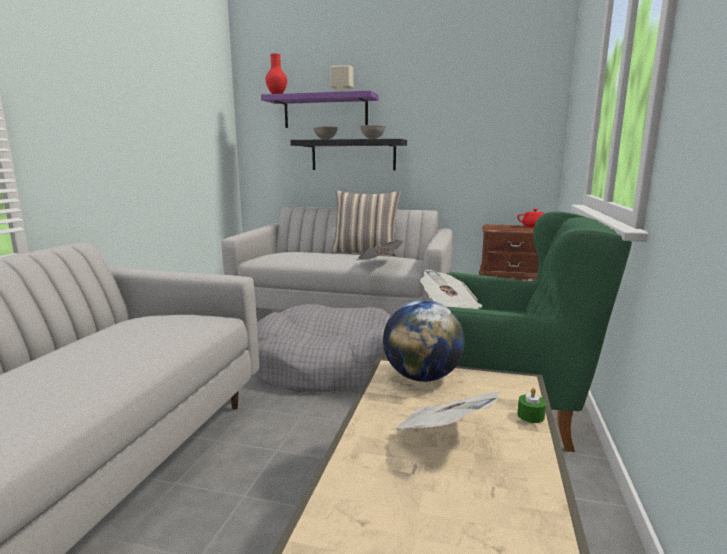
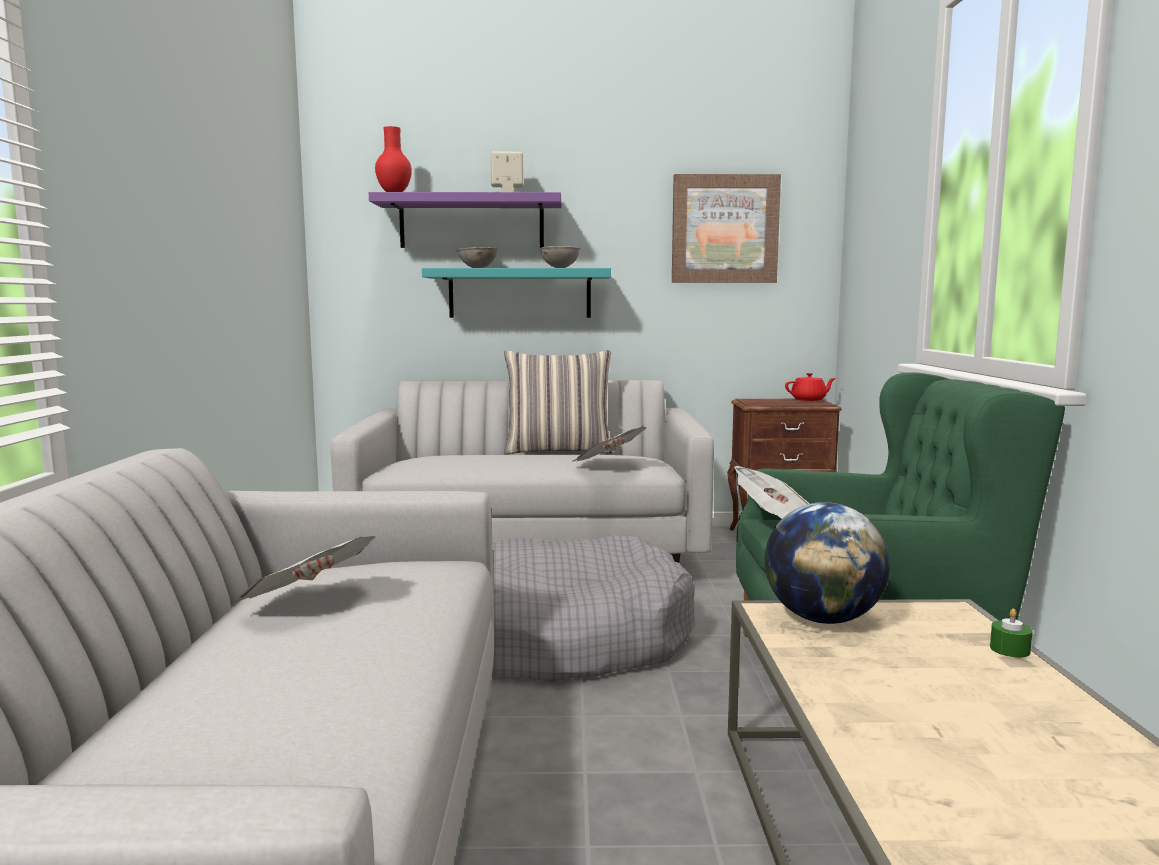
camera: 15 degrees left, 5 degrees down
black shelf [290,139,407,170] -> turquoise shelf [422,268,611,318]
newspaper [391,391,502,430] -> newspaper moved to [234,536,376,602]
none -> picture [672,174,781,283]

